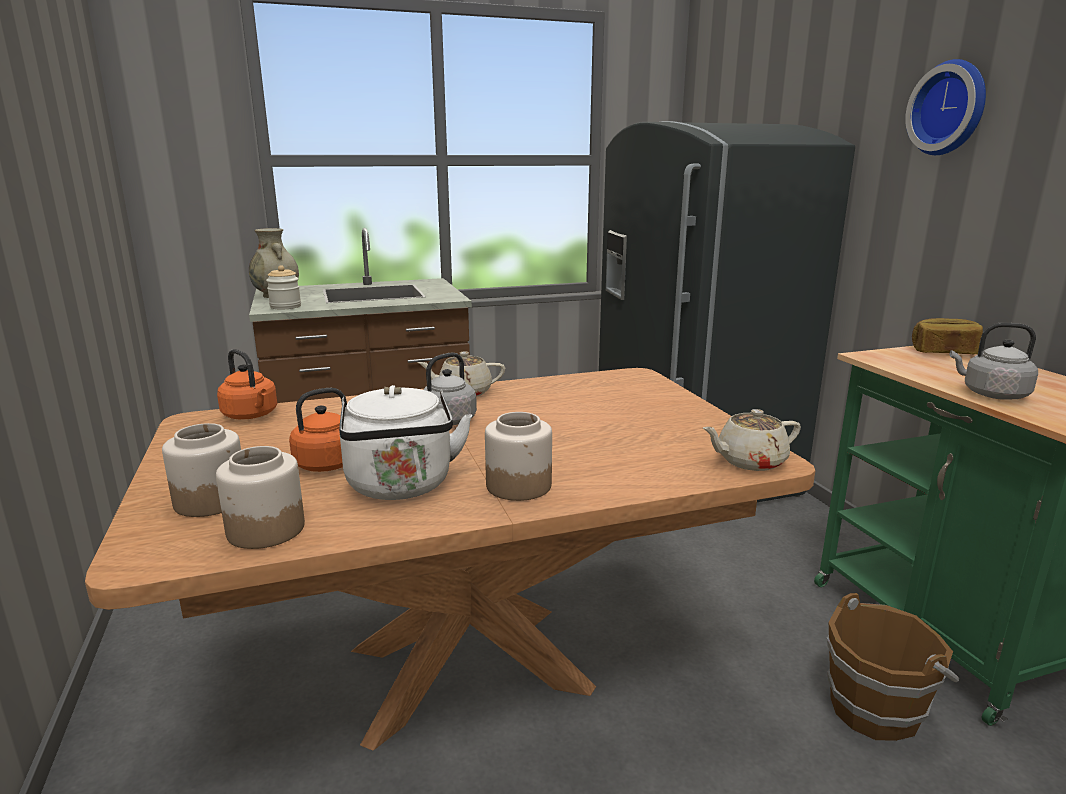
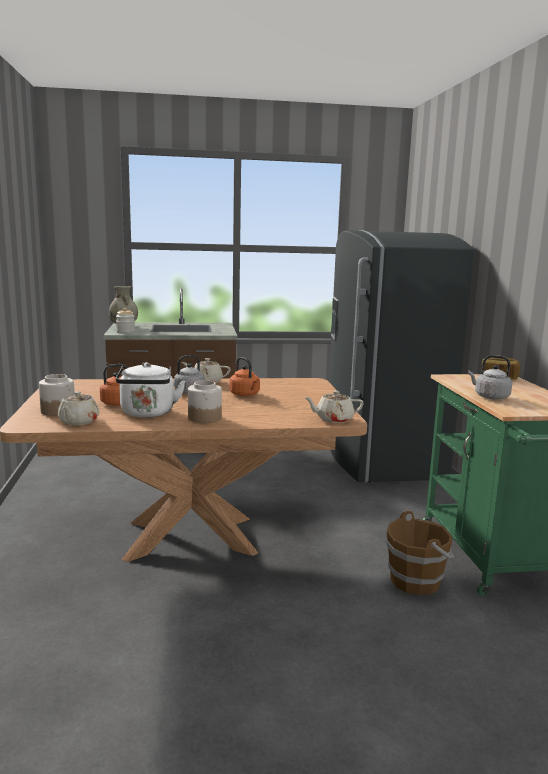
camera: 10 degrees right, 5 degrees down
jar [216,446,305,549] -> beige teapot [58,391,99,425]
orange kettle [217,349,277,419] -> orange kettle moved to [229,357,260,396]
wall clock [905,59,986,155] -> none

